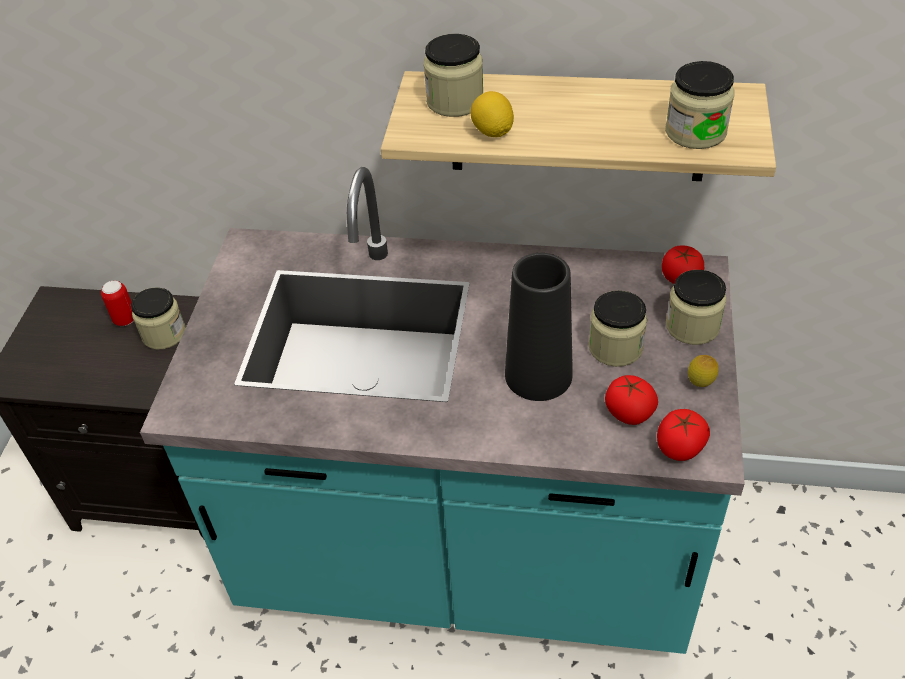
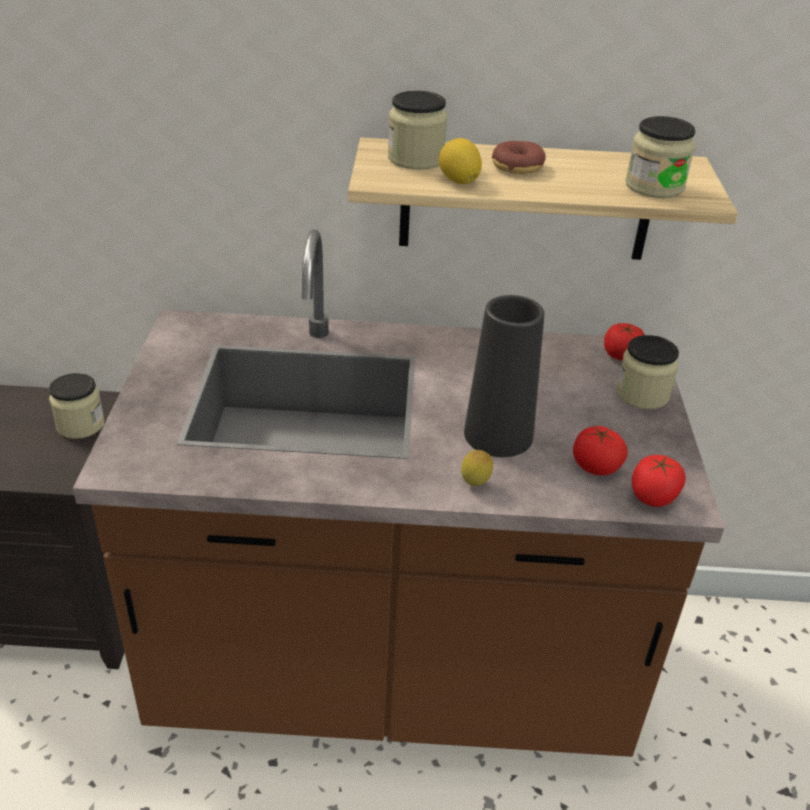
camera: 10 degrees left, 10 degrees down
can [101,280,134,326] -> none
turquoise counter [140,167,745,654] -> brown counter [73,230,724,757]
jar [589,290,647,367] -> none
lemon [688,355,719,387] -> lemon moved to [461,450,493,486]
none -> donut [492,141,546,174]

